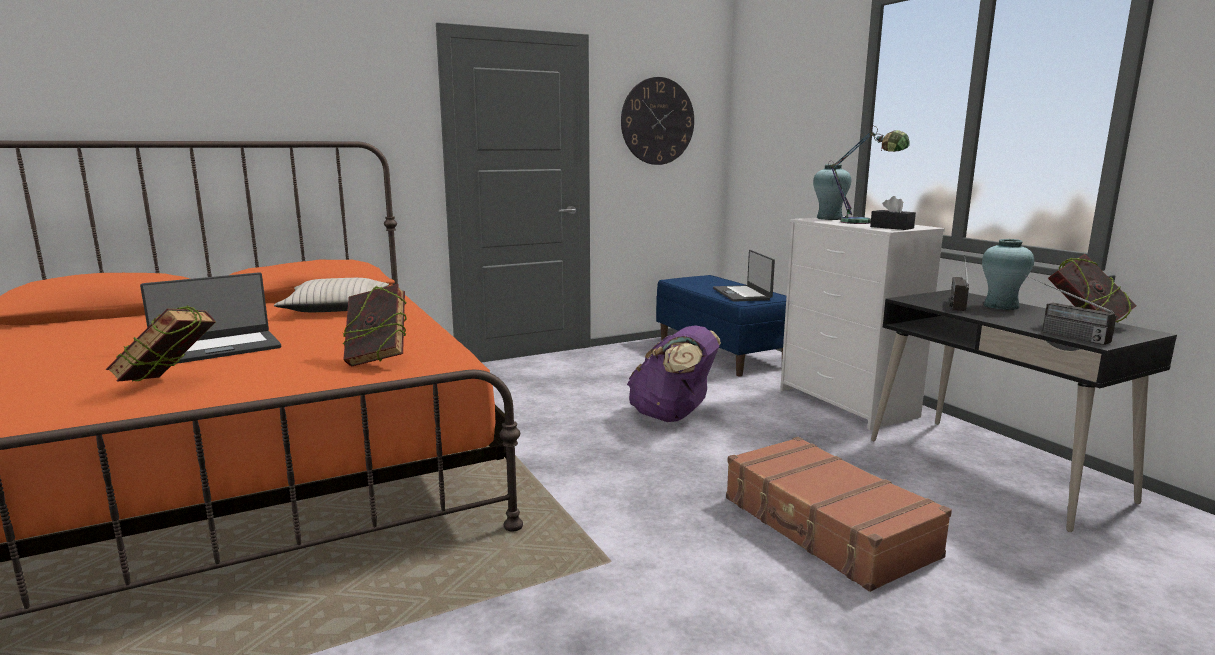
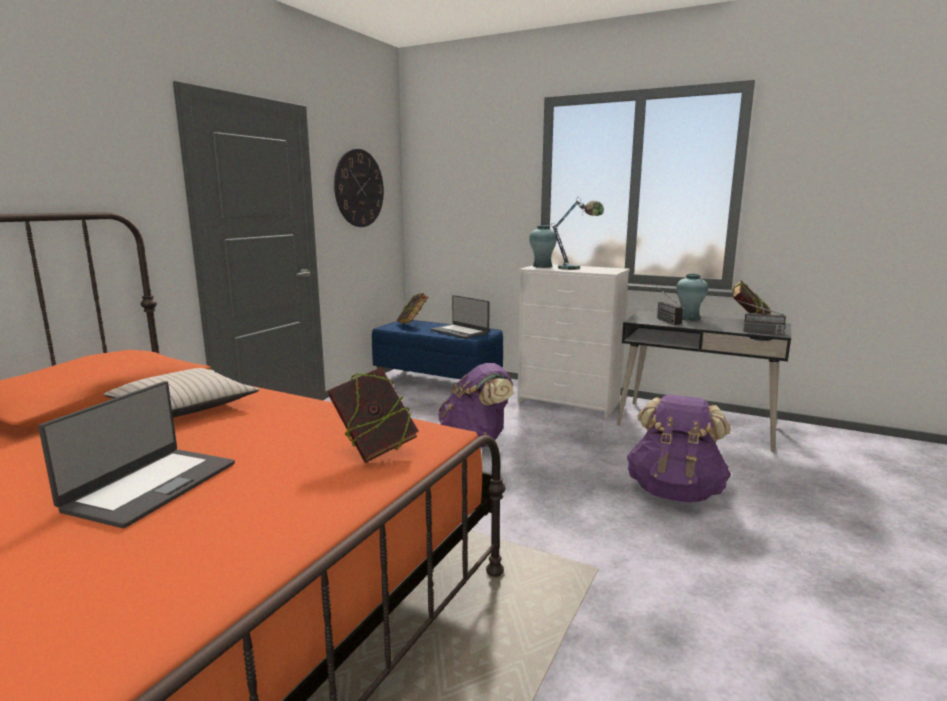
camera: 35 degrees left, 0 degrees up
book [106,305,216,382] -> book moved to [397,293,428,324]
brown suitcase [726,437,952,592] -> purple backpack [627,394,731,503]
black tissue box [870,196,916,230] -> none

